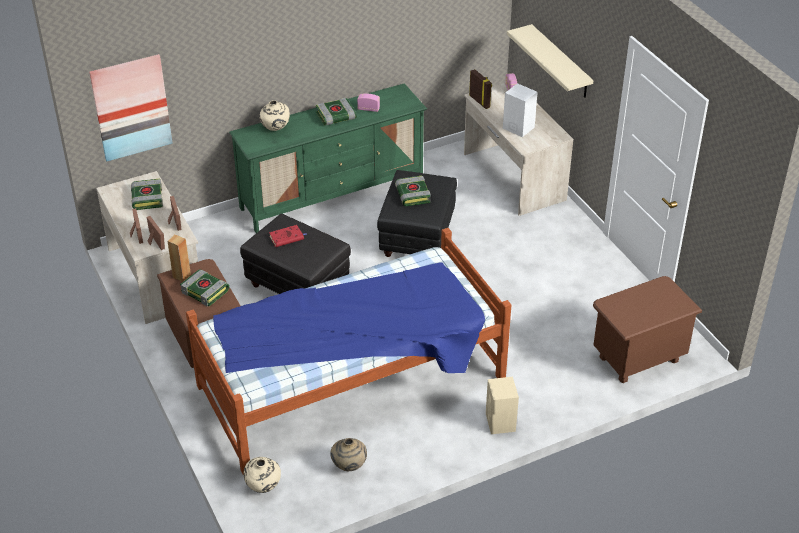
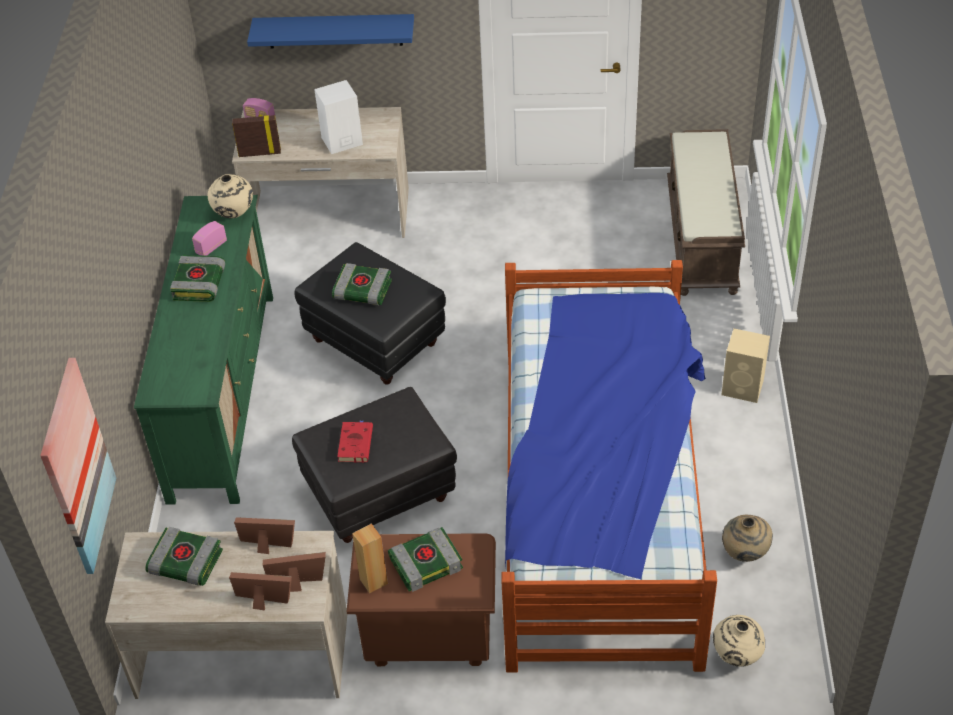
camera: 60 degrees left, 5 degrees up
beige vase [260,100,290,131] -> beige vase moved to [208,174,253,218]
beige shelf [507,24,594,98] -> blue shelf [247,14,414,49]
brown nightstand [593,276,702,383] -> brown bench [667,129,745,296]

